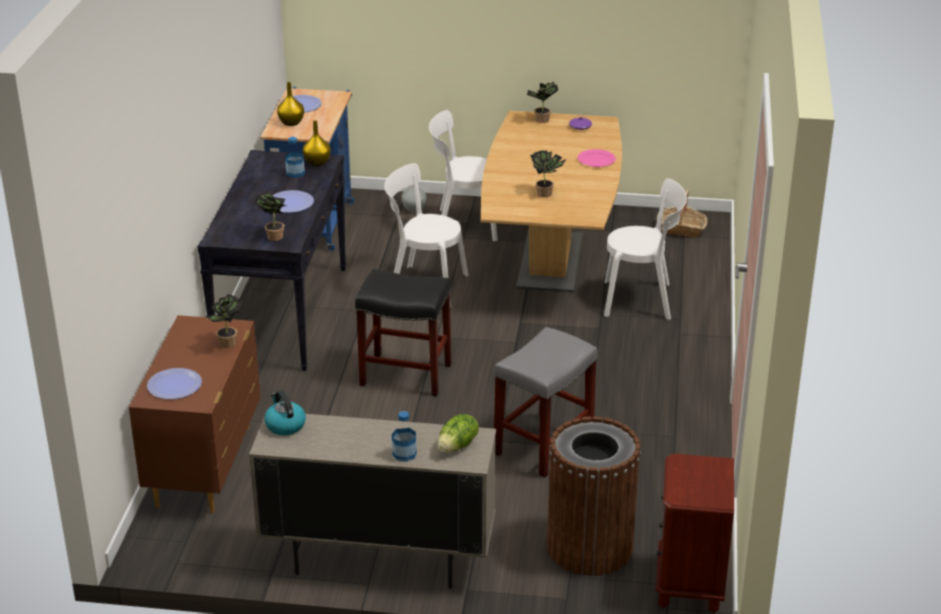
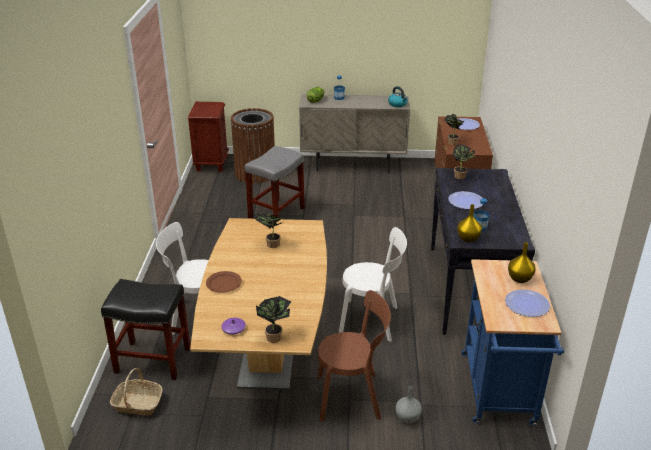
camera: 175 degrees right, 0 degrees up
black stool [355,269,452,397] -> black stool moved to [101,279,191,380]
white chair [429,110,498,241] -> brown chair [318,290,391,421]
pink plate [578,149,616,167] -> brown plate [206,271,242,293]

